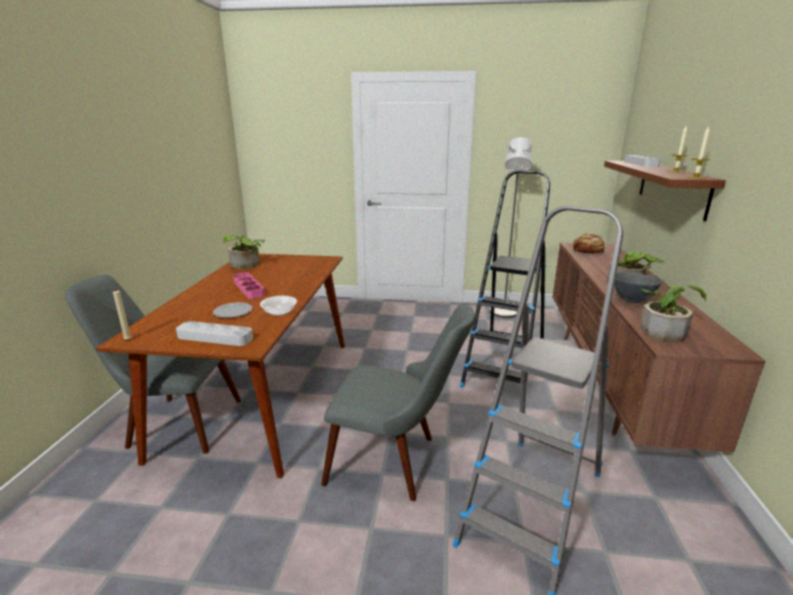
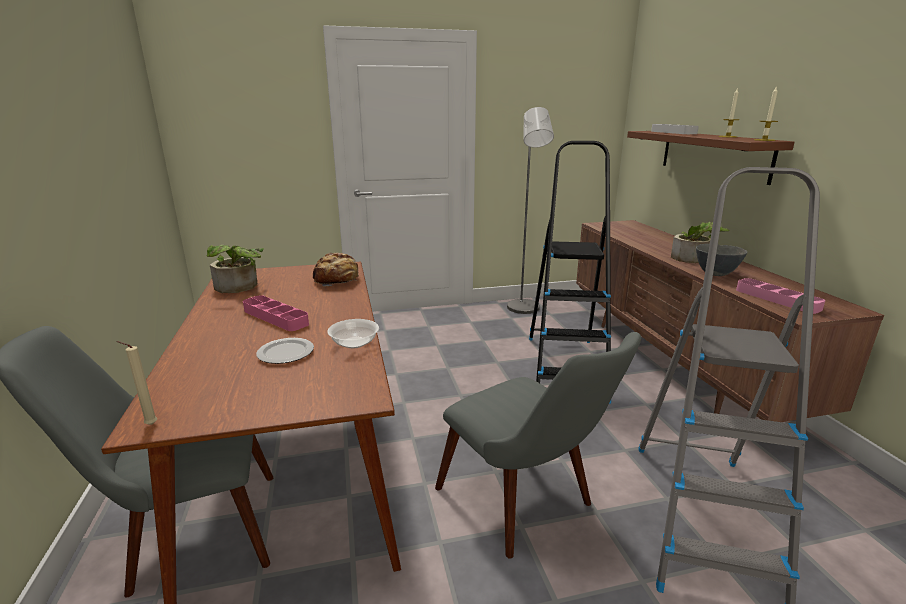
camera: 20 degrees left, 0 degrees up
grey tray [176,321,253,346] -> none
grey chair [321,303,475,501] -> grey chair turned 60 degrees clockwise [435,332,641,559]
bread [573,233,604,255] -> bread moved to [313,253,359,286]
potted plant [640,285,706,342] -> pink tray [736,278,825,314]

